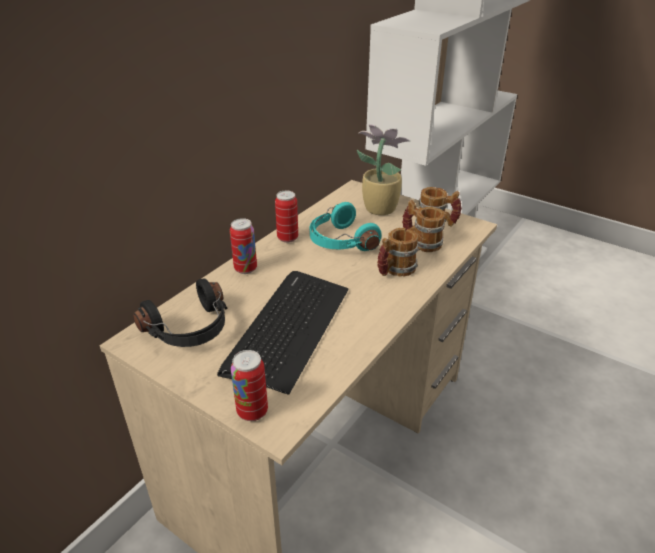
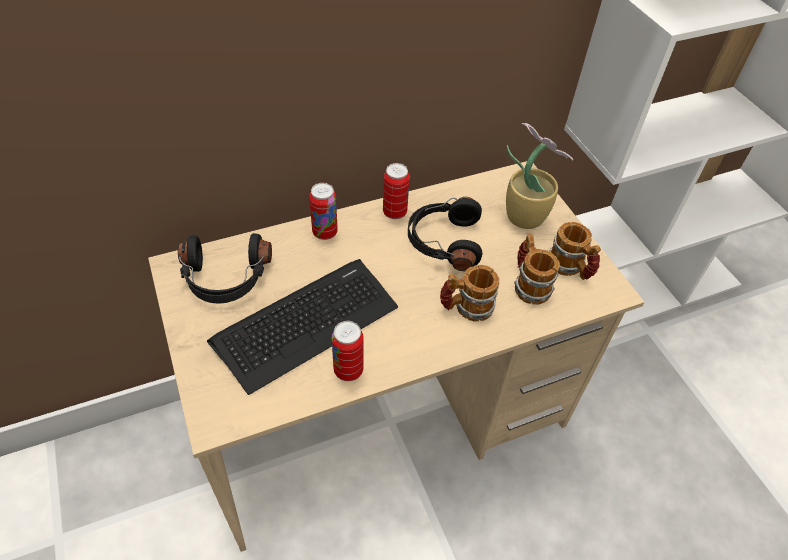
camera: 30 degrees right, 15 degrees up
can [231,350,268,421] -> can moved to [332,321,364,381]
turquoise headphones [310,202,382,251] -> black headphones [408,197,482,271]

